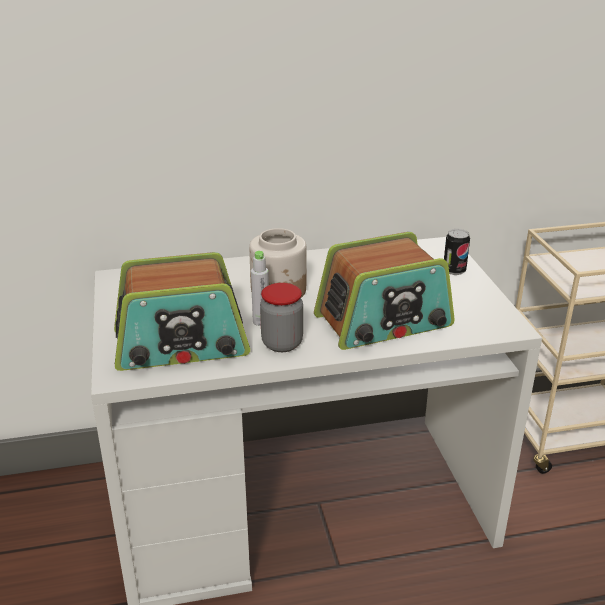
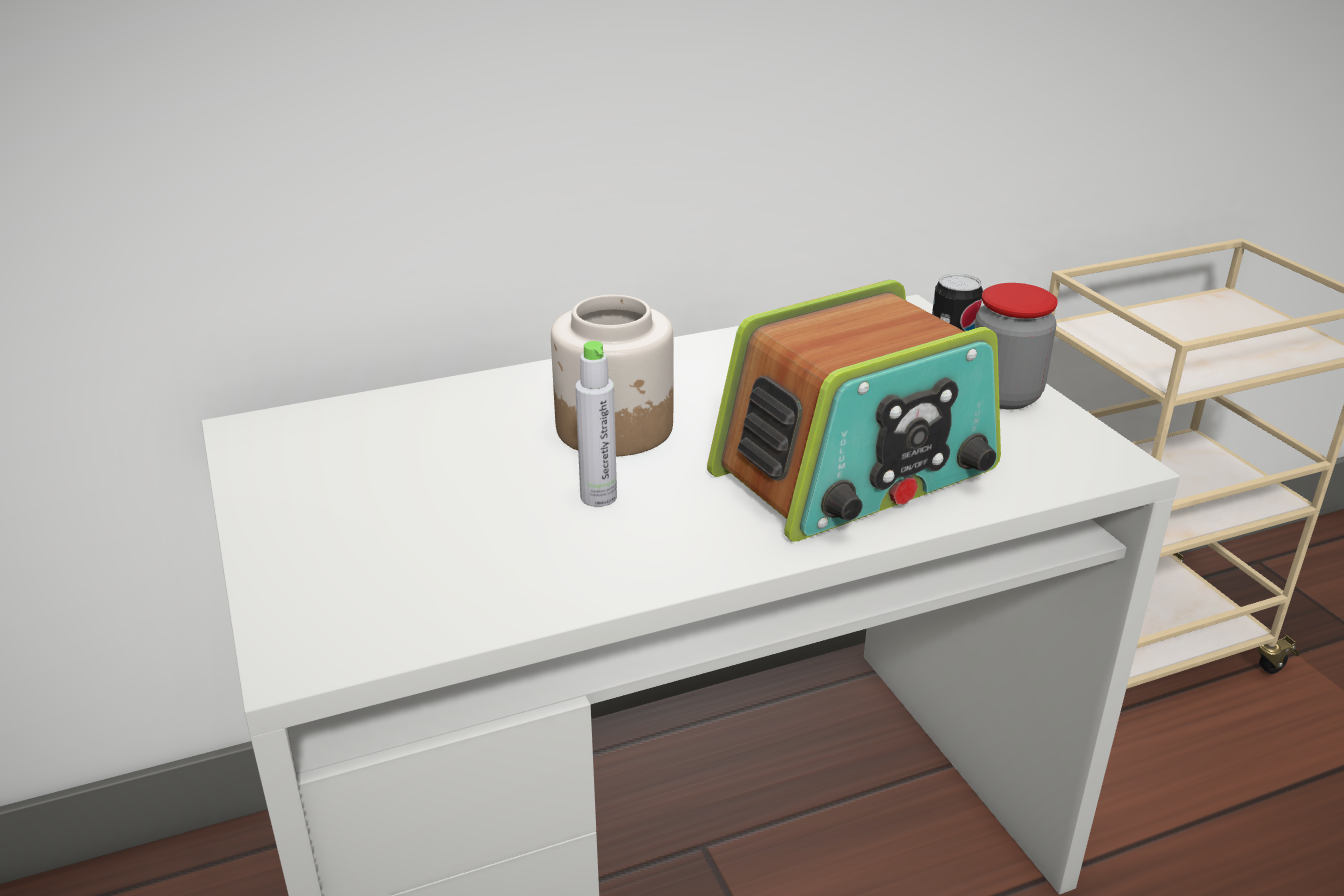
camera: 10 degrees left, 0 degrees up
radio [114,252,250,371] -> none
jar [260,283,303,352] -> jar moved to [974,283,1058,410]

